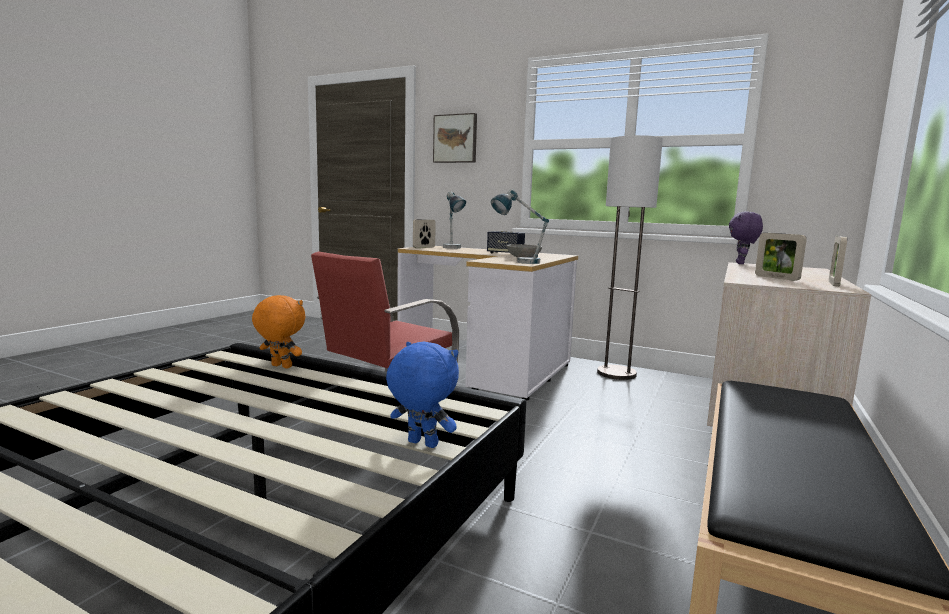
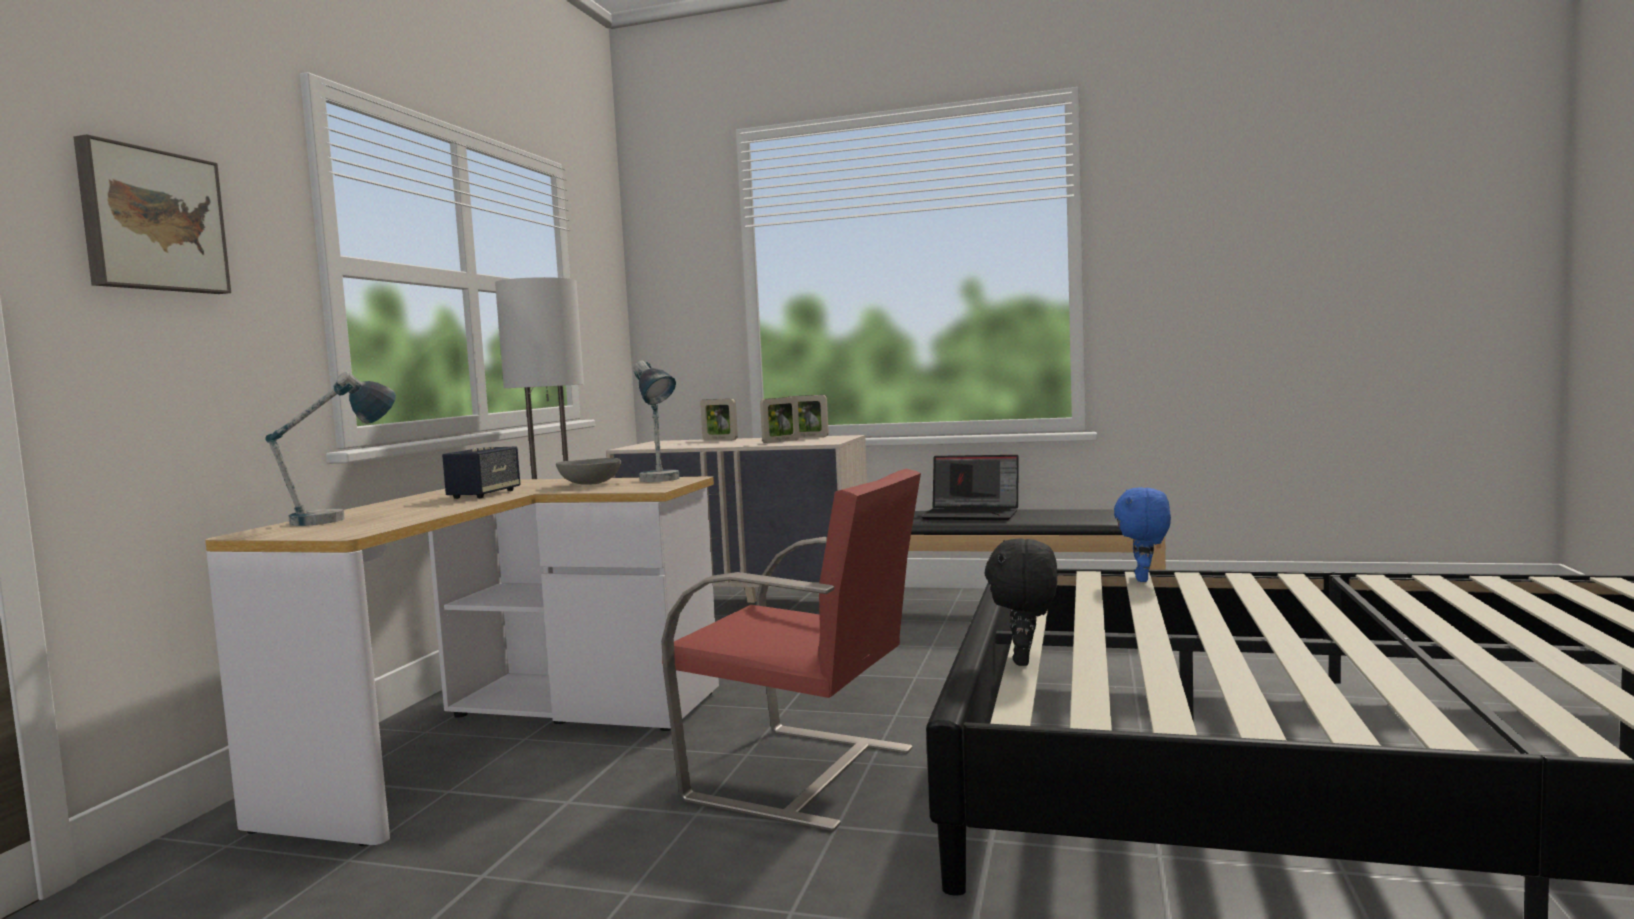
camera: 100 degrees left, 5 degrees down
orange plush toy [252,295,306,369] -> black plush toy [984,538,1057,666]
picture frame [413,219,436,248] -> picture frame moved to [700,399,738,440]
purple plush toy [729,211,763,264] -> none
none -> laptop [921,455,1019,520]

